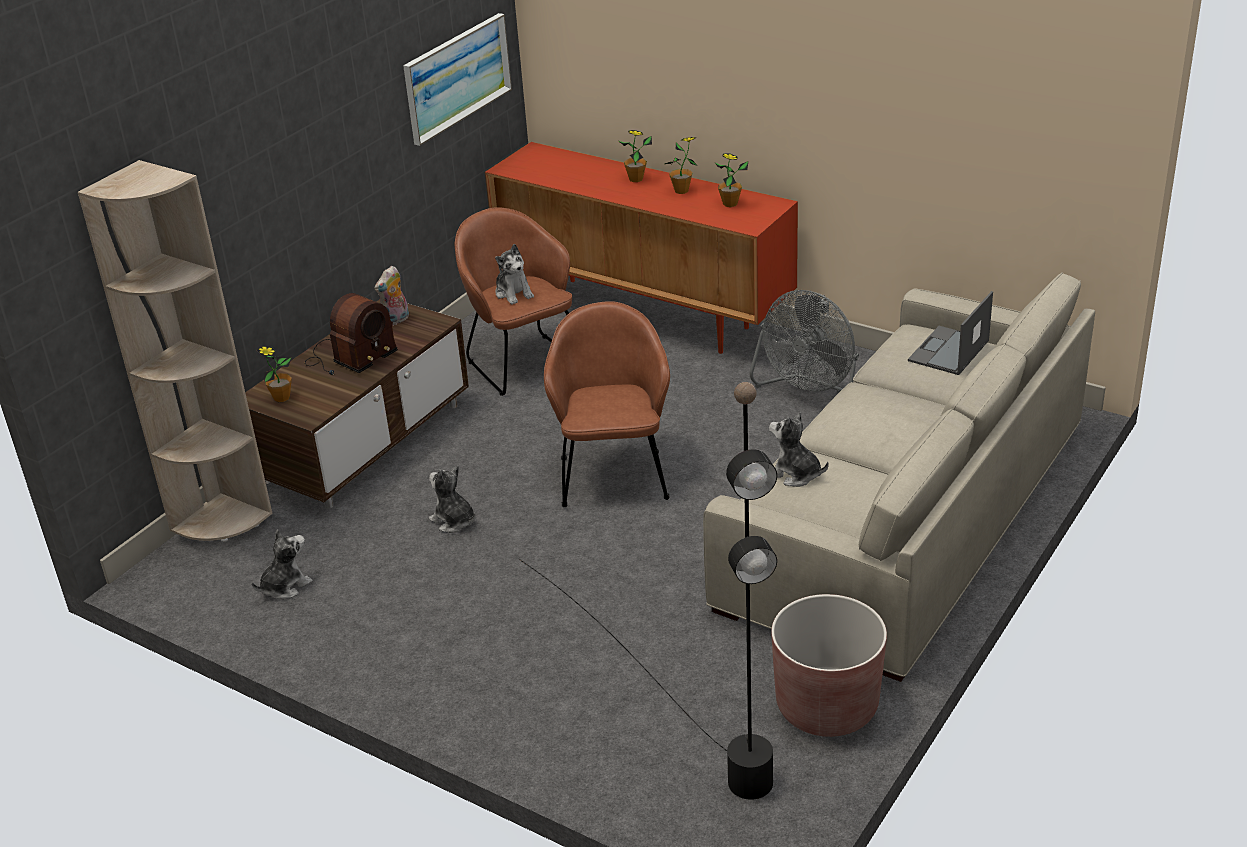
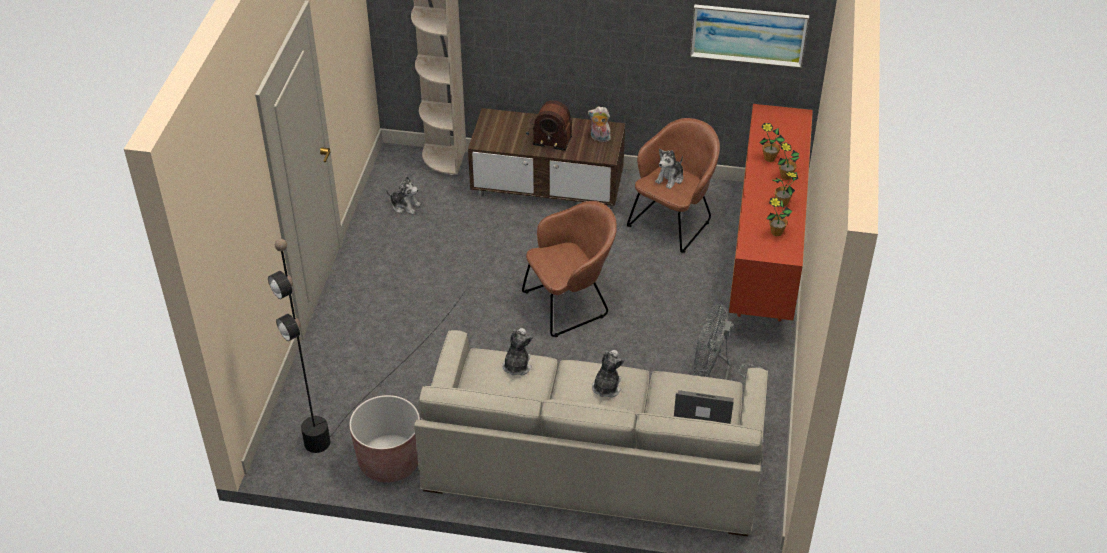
camera: 65 degrees right, 10 degrees up
potted plant [257,346,292,402] -> potted plant moved to [759,123,785,162]
plush toy [429,465,475,533] -> plush toy moved to [592,350,624,398]

